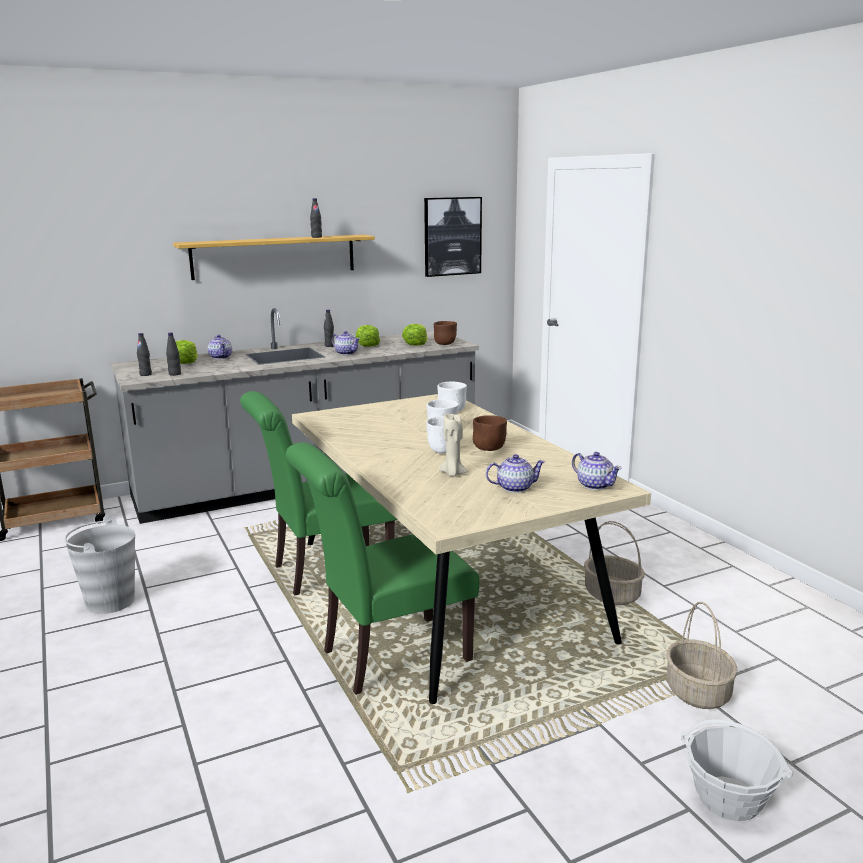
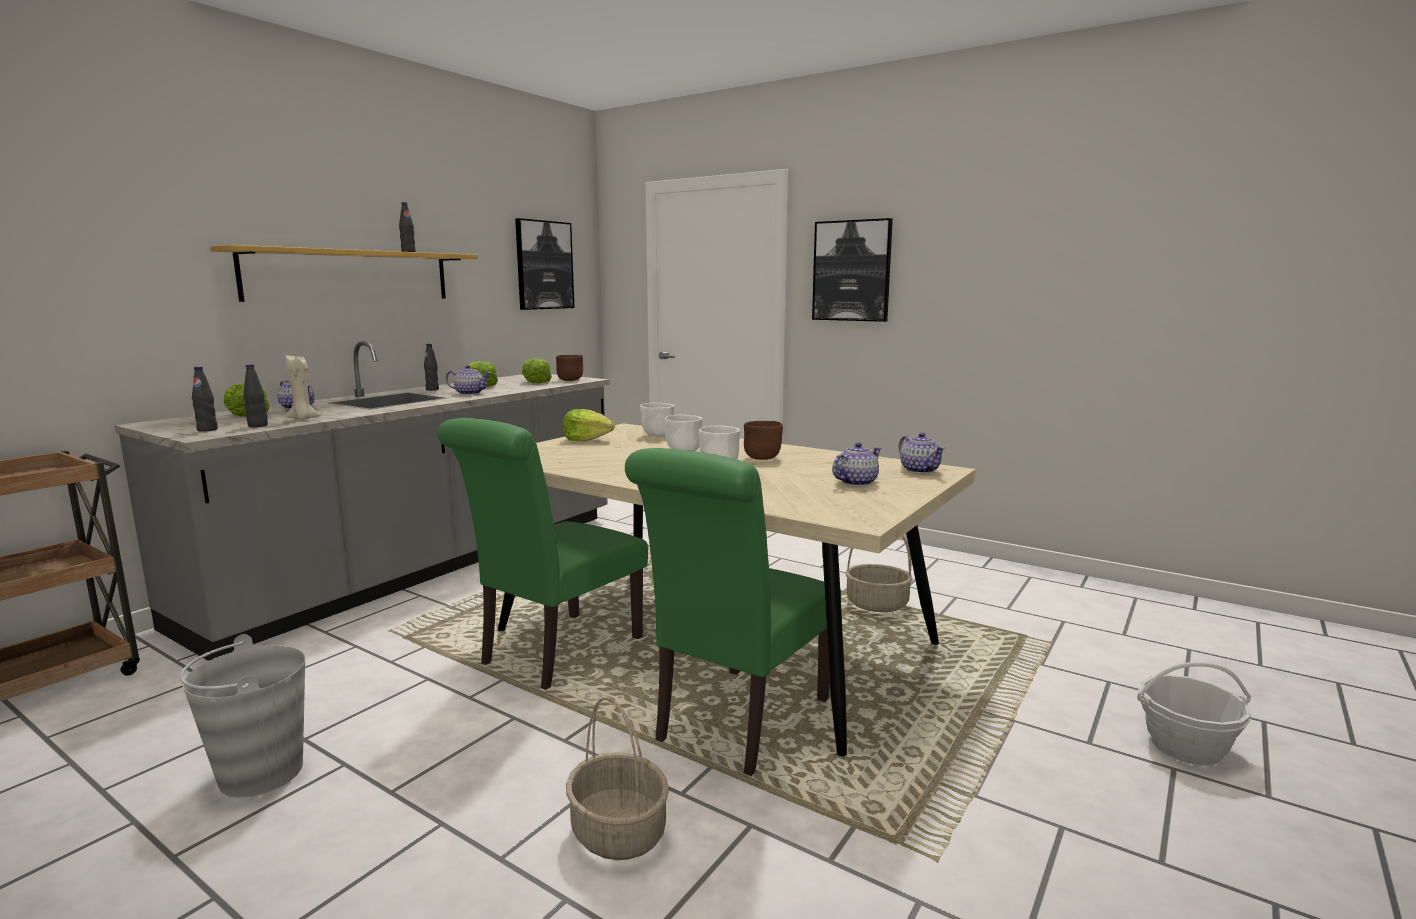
camera: 30 degrees left, 5 degrees down
beige candle [439,414,468,477] -> beige candle moved to [285,355,320,420]
teapot [572,452,622,490] -> teapot turned 45 degrees clockwise [899,432,945,474]
basket [666,602,738,709] -> basket moved to [566,697,669,860]
none -> lettuce [563,409,615,441]
none -> picture [812,218,893,322]

